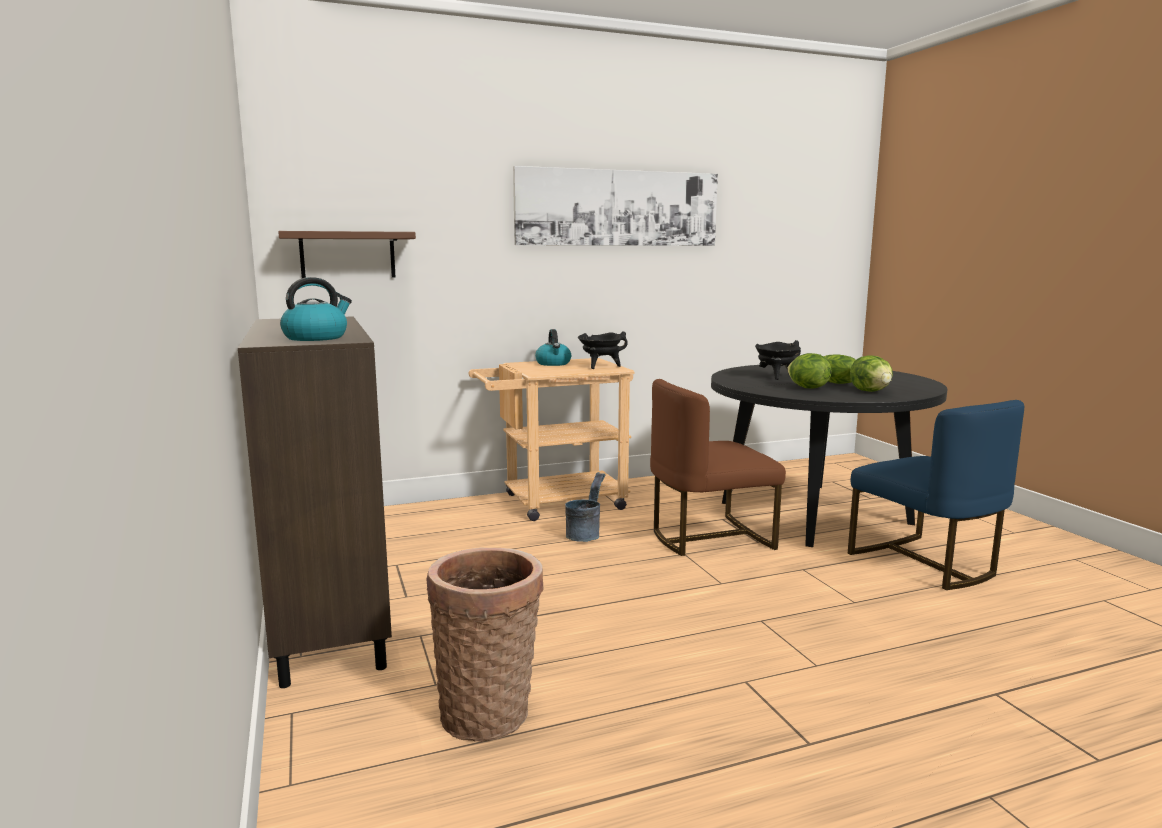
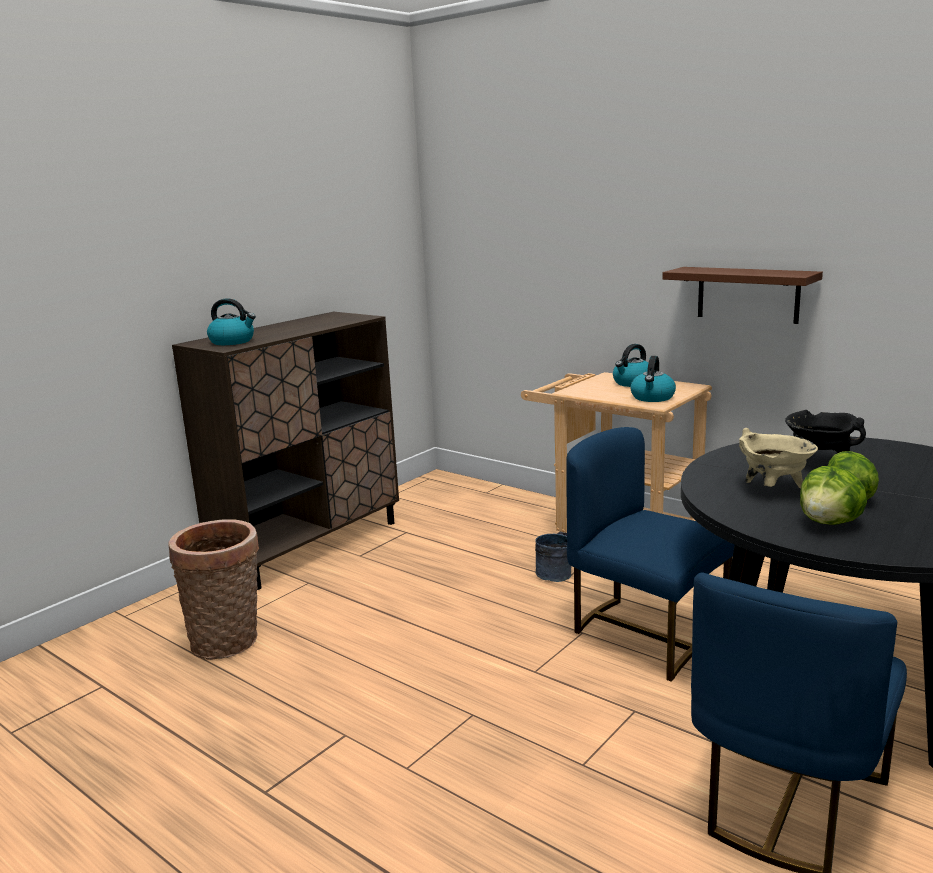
camera: 60 degrees right, 5 degrees up
brown shelf [278,231,416,278] -> brown shelf moved to [662,267,823,324]
picture [513,166,718,246] -> none
black cooking pot [578,331,628,369] -> kettle [630,356,676,402]
brown chair [650,379,786,556] -> blue chair [566,427,734,682]
lettuce [787,353,831,388] -> beige cooking pot [739,428,818,488]

